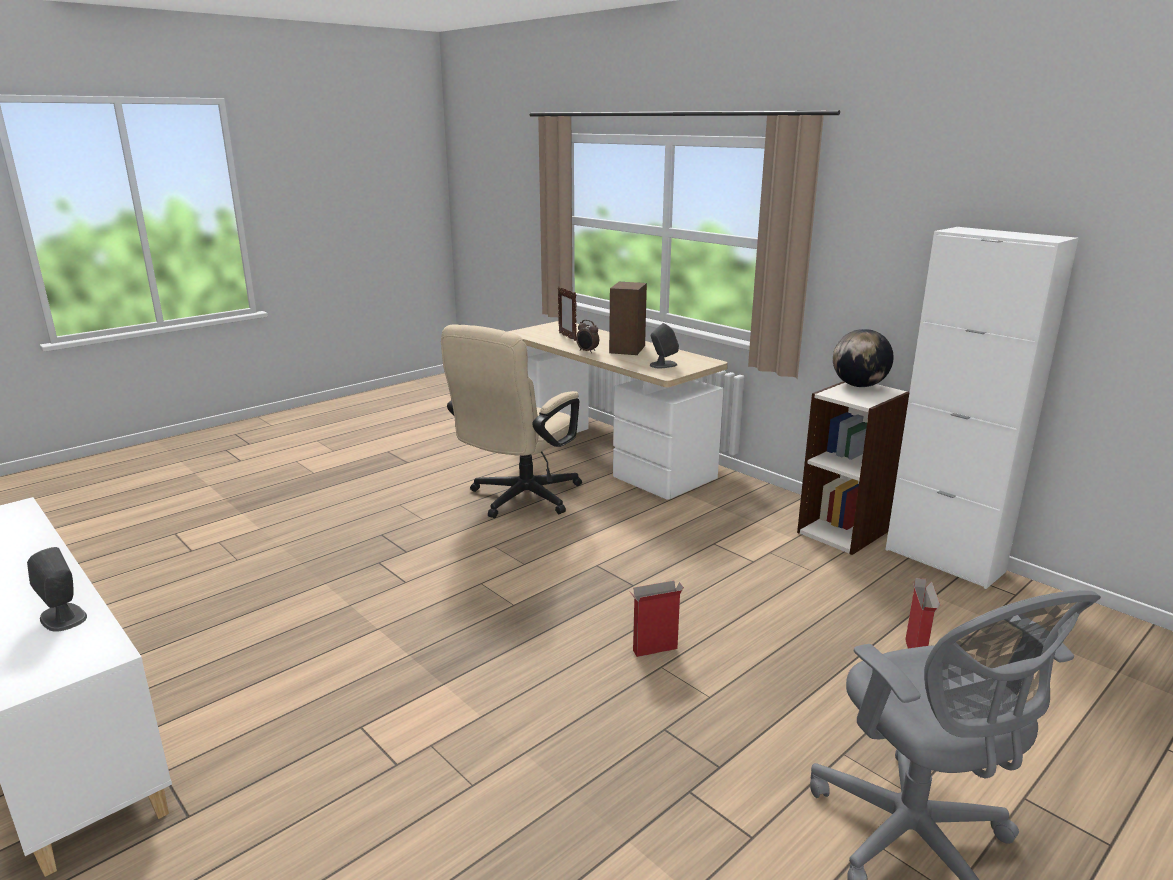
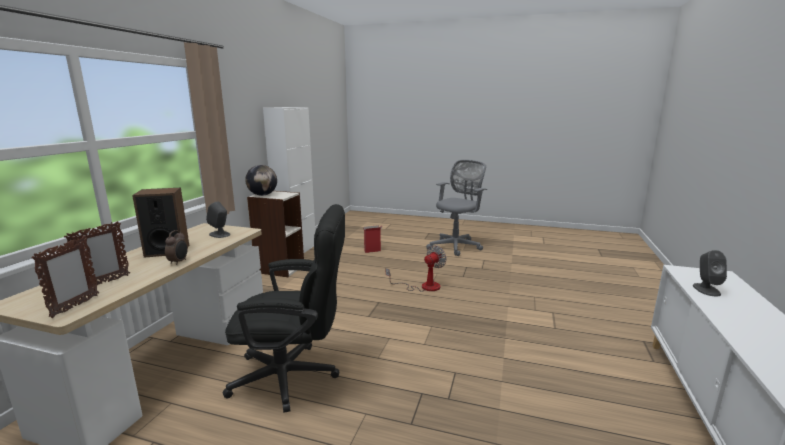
camera: 120 degrees left, 5 degrees down
beige office chair [441,324,582,518] -> black office chair [223,204,345,413]
cardboard box [630,581,684,657] -> fan [386,245,447,292]
none -> picture frame [31,236,99,318]

